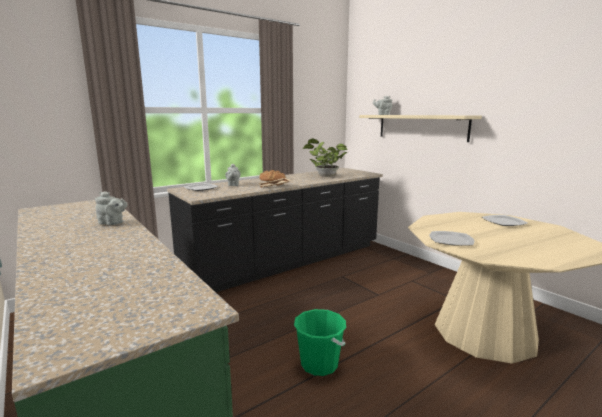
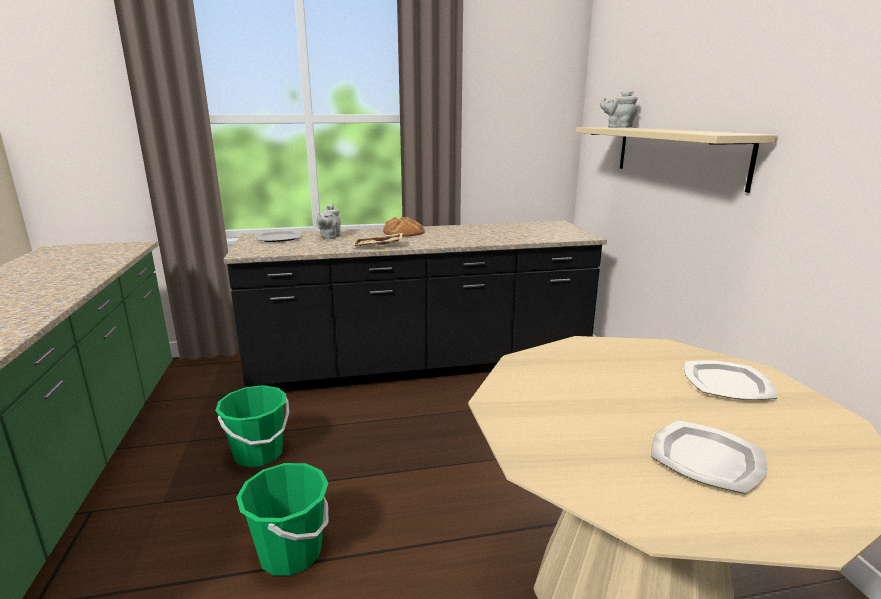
camera: 25 degrees right, 5 degrees up
grey teapot [95,191,128,225] -> none
potted plant [303,139,348,177] -> none
plate [430,231,474,246] -> plate moved to [651,420,768,494]
none -> green bucket [215,385,289,468]

